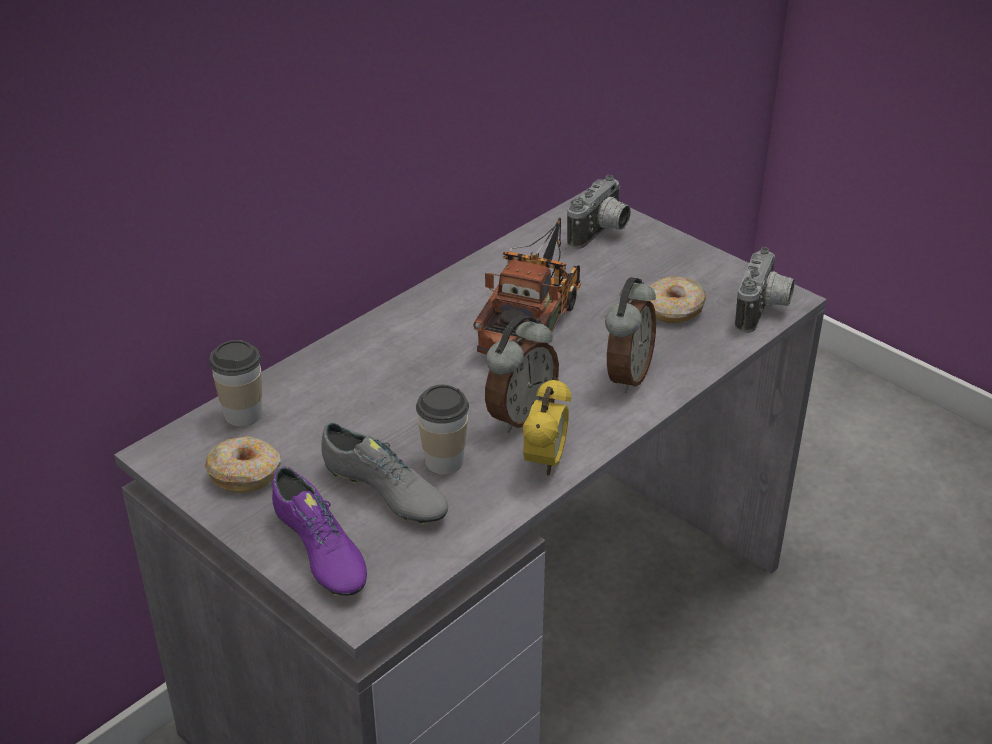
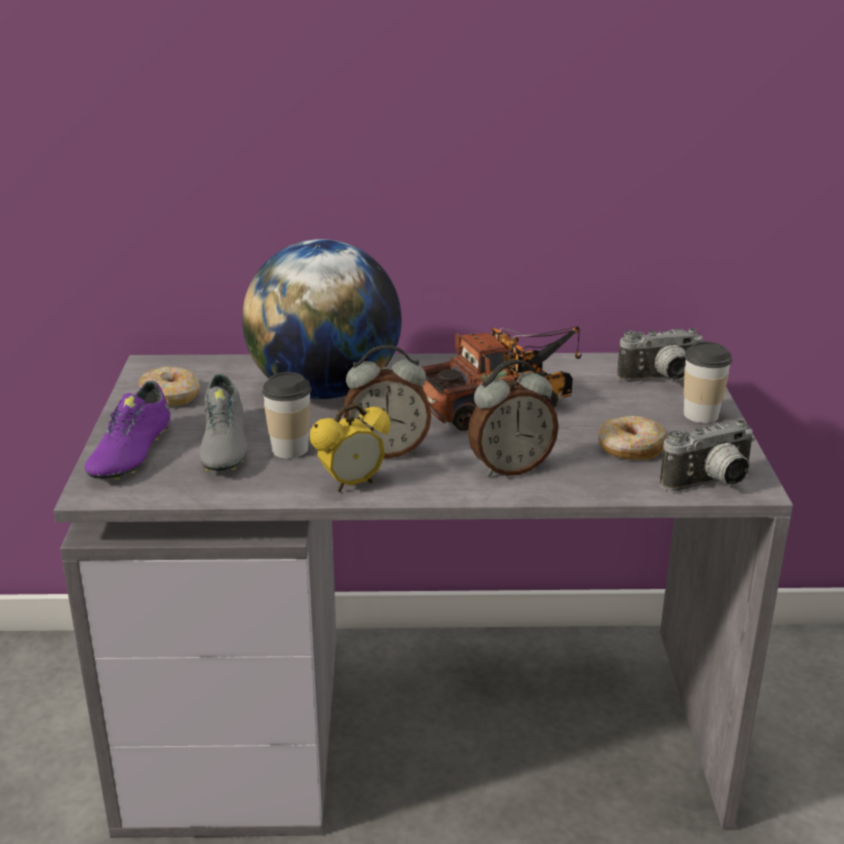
camera: 45 degrees right, 10 degrees down
cup [209,340,262,426] -> cup moved to [684,342,732,423]
none -> globe [242,239,401,399]

